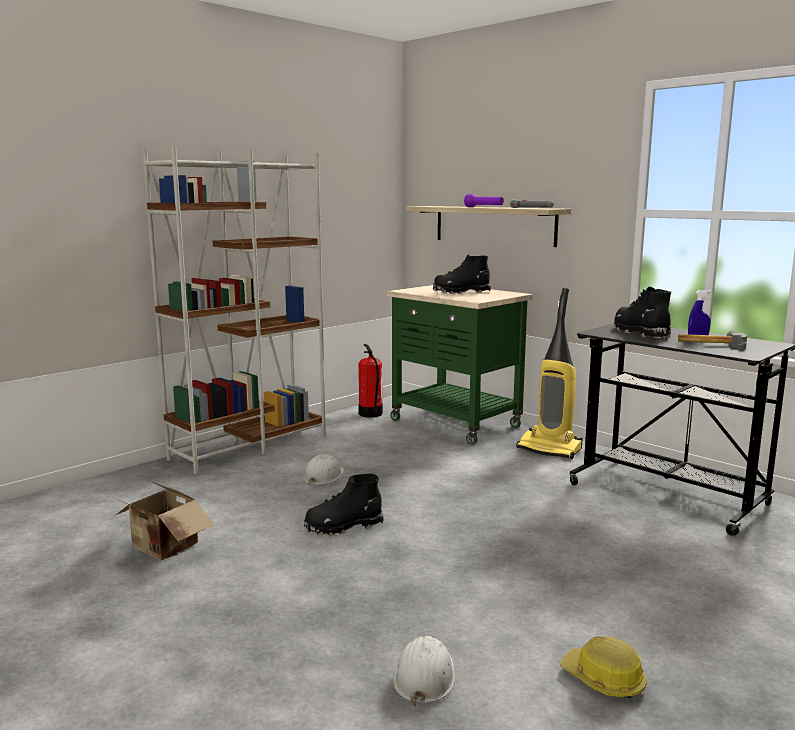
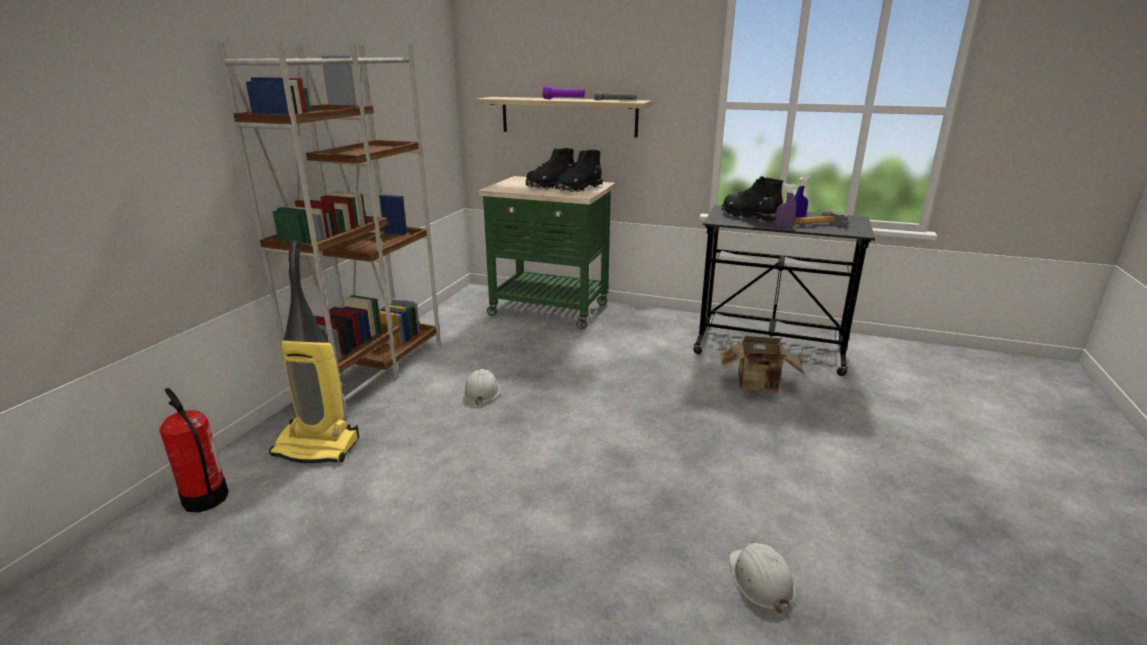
camera: 25 degrees left, 10 degrees up
cardboard box [109,480,214,560] -> cardboard box moved to [720,336,804,393]
black boot [304,473,384,536] -> black boot moved to [555,150,603,192]
fire extinguisher [358,344,383,418] -> fire extinguisher moved to [159,388,229,512]
vacuum cleaner [516,288,583,459] -> vacuum cleaner moved to [269,241,359,463]
hard hat [560,636,647,698] -> none
none -> purple spray bottle [775,183,796,228]

